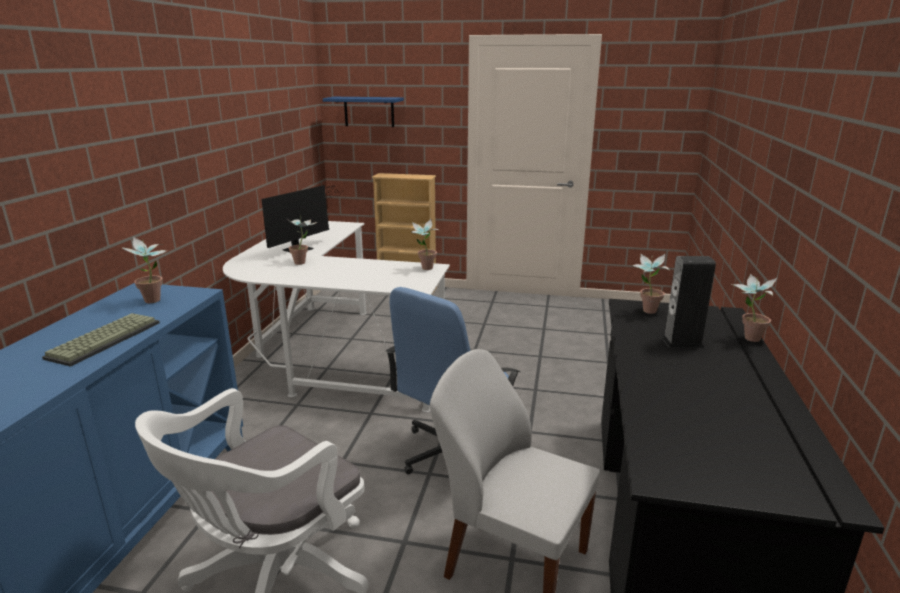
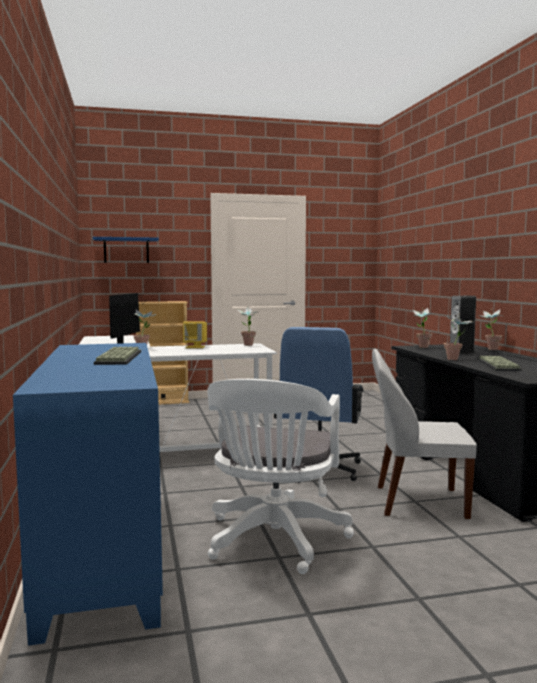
camera: 25 degrees left, 15 degrees down
potted plant [121,237,166,303] -> potted plant moved to [444,313,473,360]
none -> yellow speaker [183,321,207,348]
none -> keyboard [477,356,522,371]

